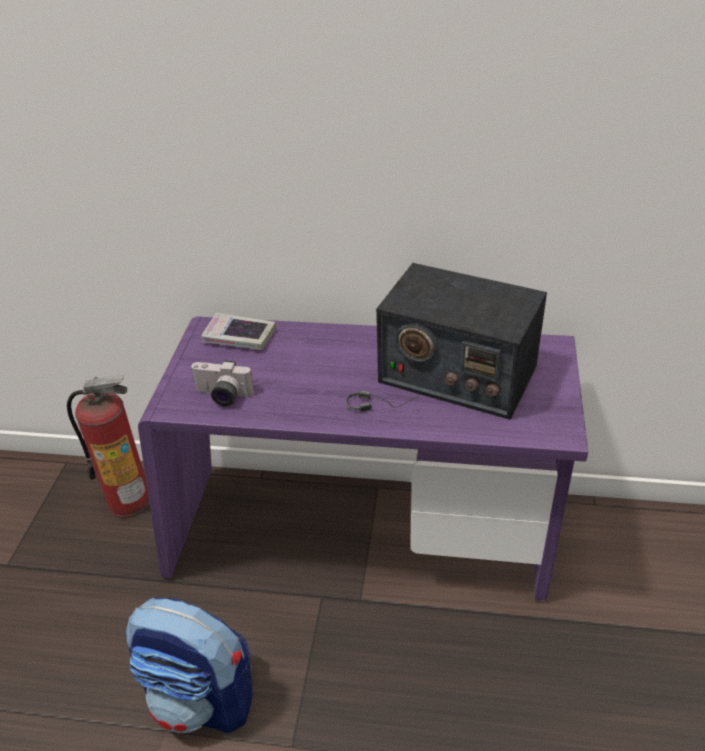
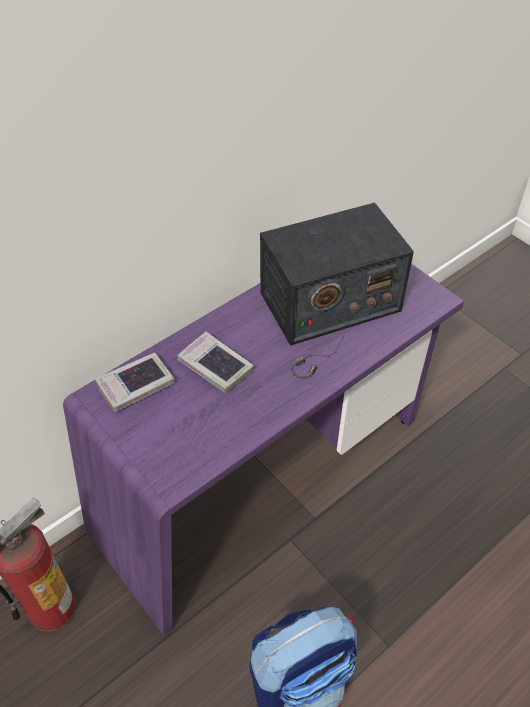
camera: 50 degrees left, 10 degrees up
camera [190,360,254,406] -> none
none -> book [178,332,254,393]

